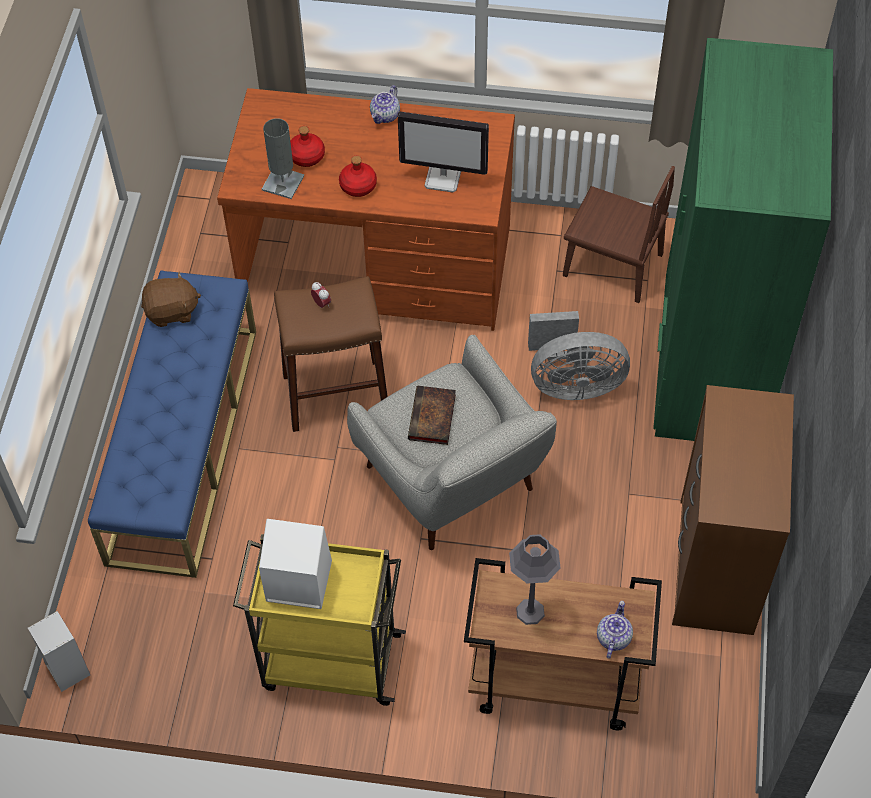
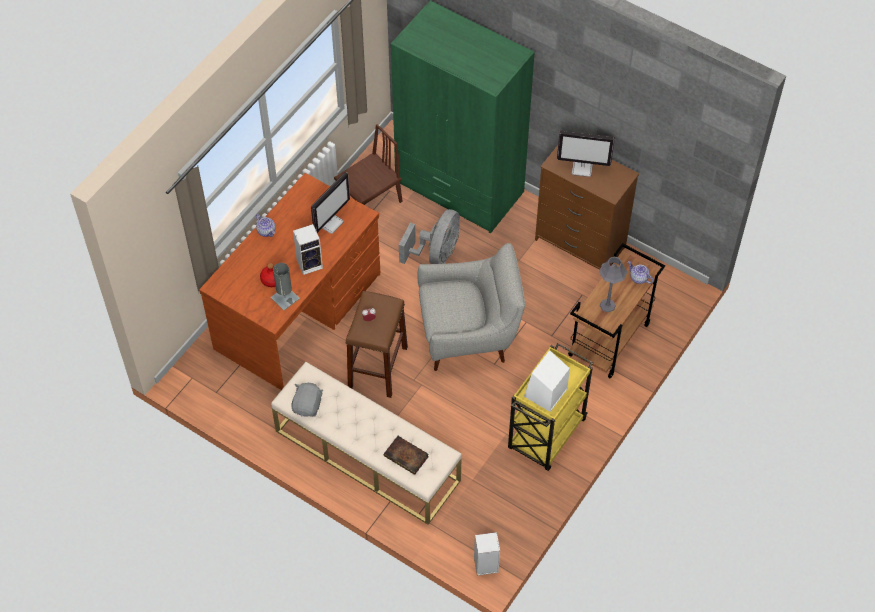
camera: 65 degrees left, 0 degrees up
blue bench [88,270,256,578] -> beige bench [271,362,462,525]
brown plush toy [141,272,201,327] -> grey plush toy [291,383,323,417]
red bottle [339,156,377,197] -> speaker [293,224,323,275]
book [408,386,456,445] -> book moved to [384,436,429,475]
none -> monitor [557,131,615,177]

